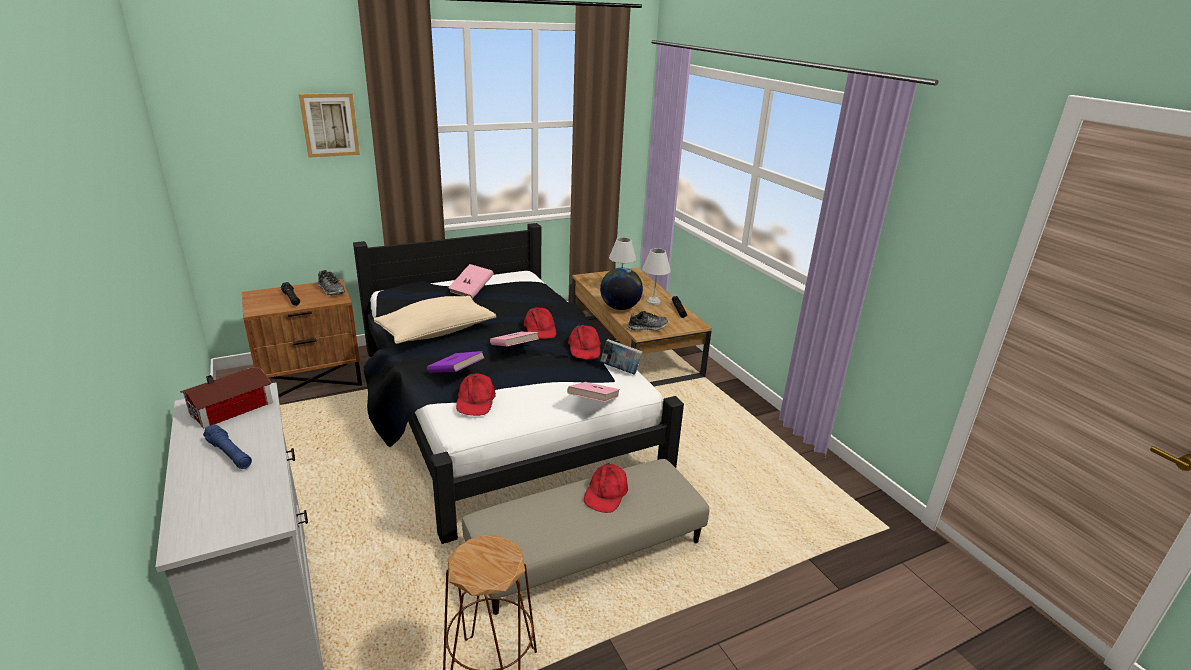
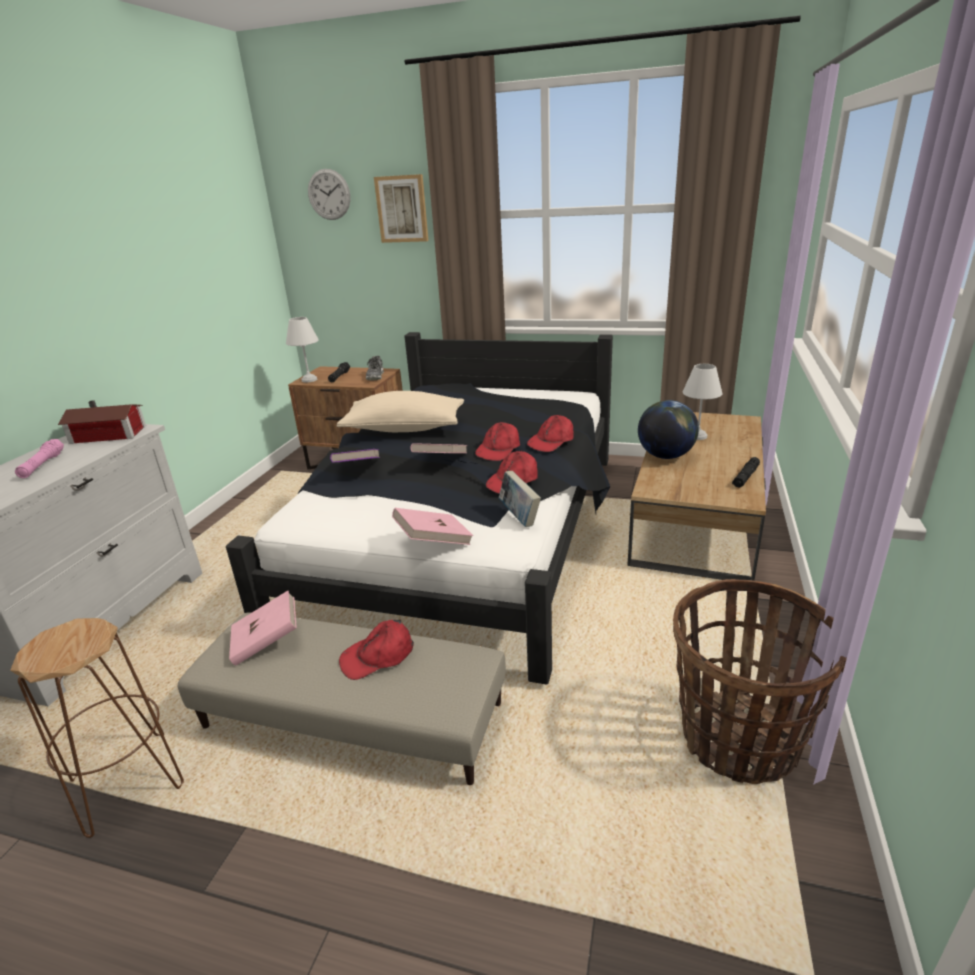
camera: 45 degrees right, 0 degrees up
blue flashlight [203,424,252,469] -> pink flashlight [15,439,64,478]
pink book [448,264,494,299] -> pink book moved to [229,591,297,665]
red cap [456,373,496,416] -> red cap moved to [527,415,573,452]
shoe [628,311,668,331] -> none
white table lamp [642,248,671,305] -> white table lamp moved to [286,317,319,383]
none -> wall clock [308,169,351,220]
none -> basket [673,579,847,784]

